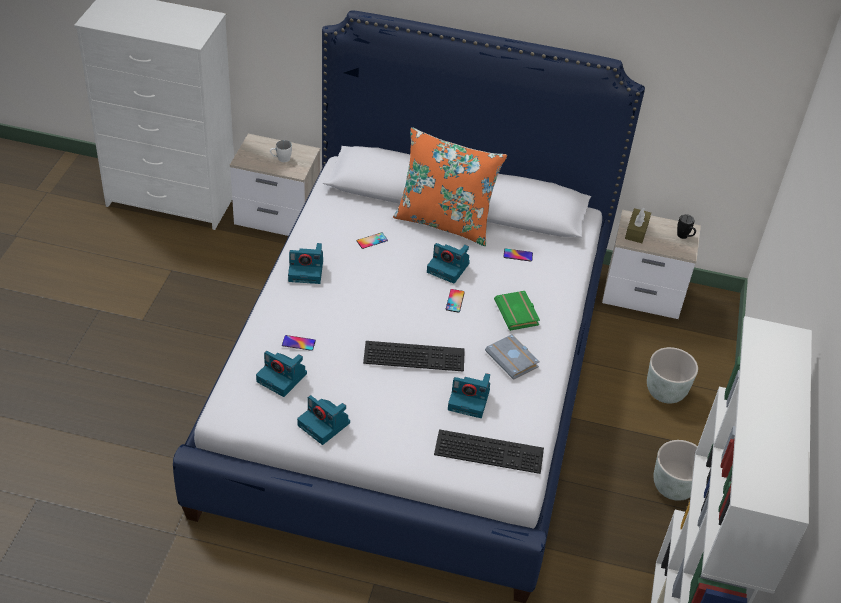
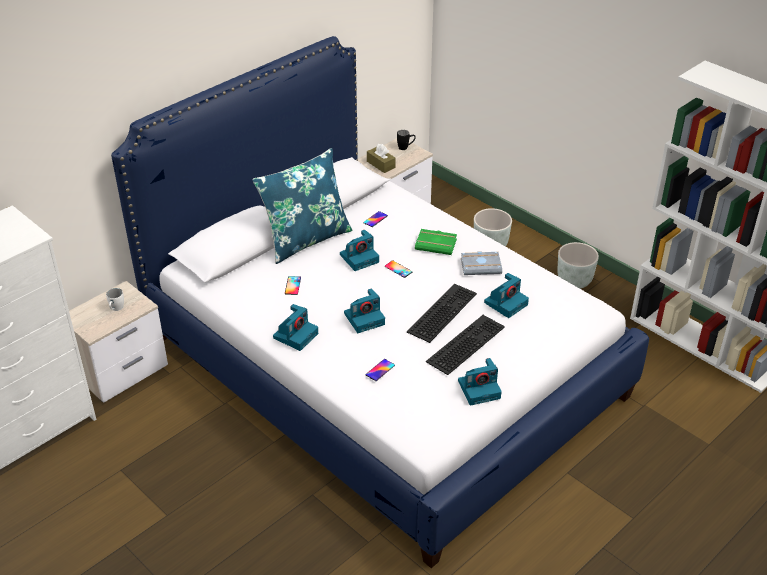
camera: 55 degrees left, 5 degrees down
camera [256,351,307,397] -> camera moved to [344,288,385,333]
orange pillow [393,127,507,246] -> blue pillow [253,148,352,264]
keyboard [434,429,544,474] -> keyboard moved to [426,315,505,375]

